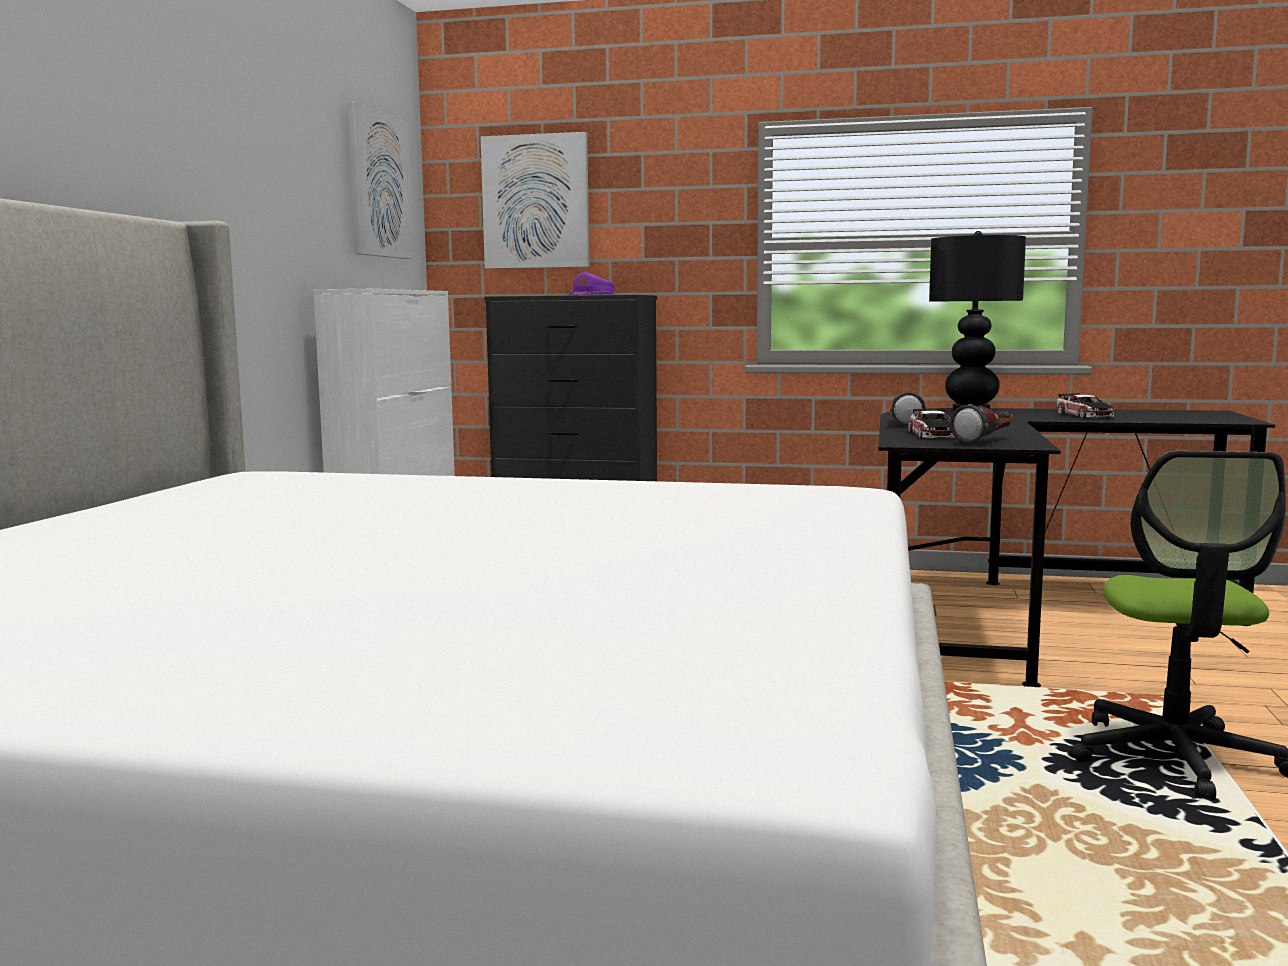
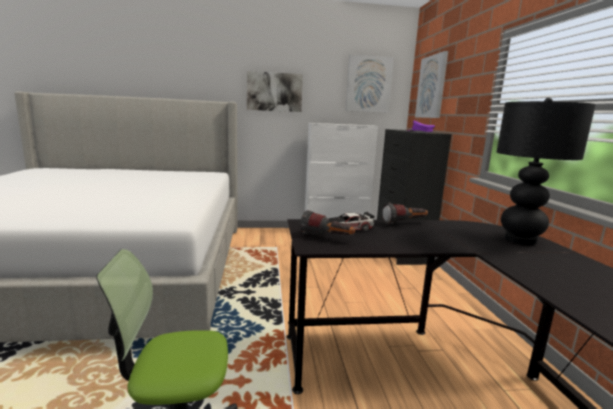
camera: 70 degrees right, 5 degrees up
toy car [1056,393,1115,418] -> none
none -> picture [247,71,303,112]

